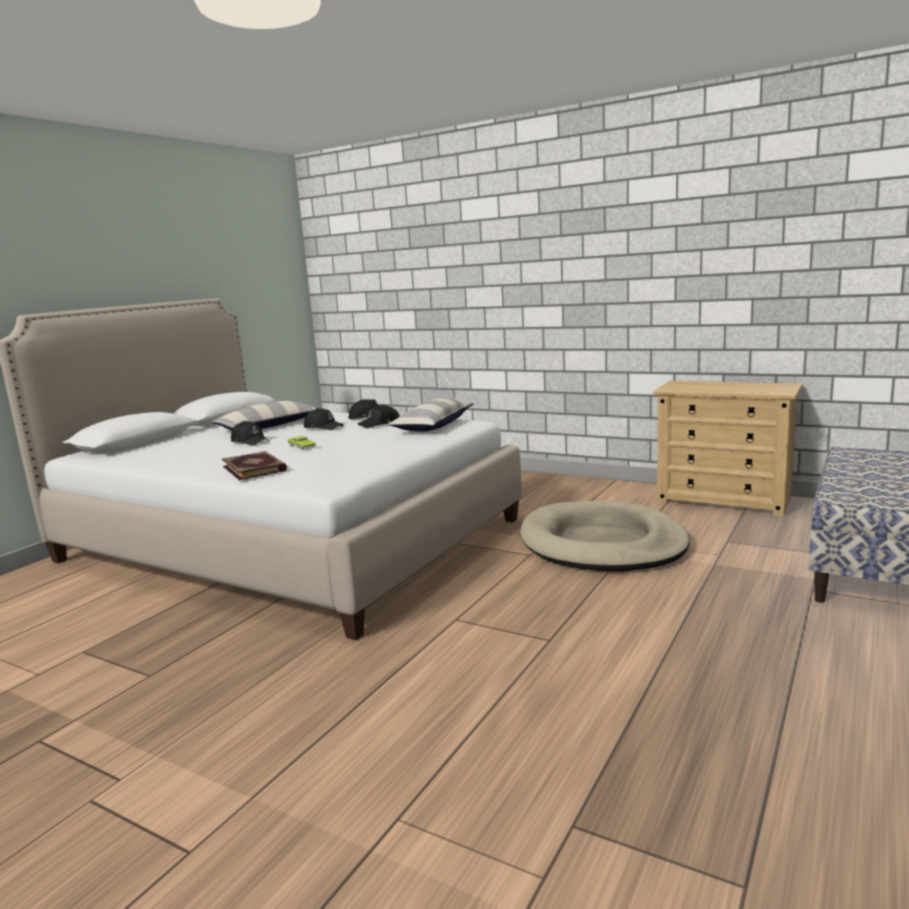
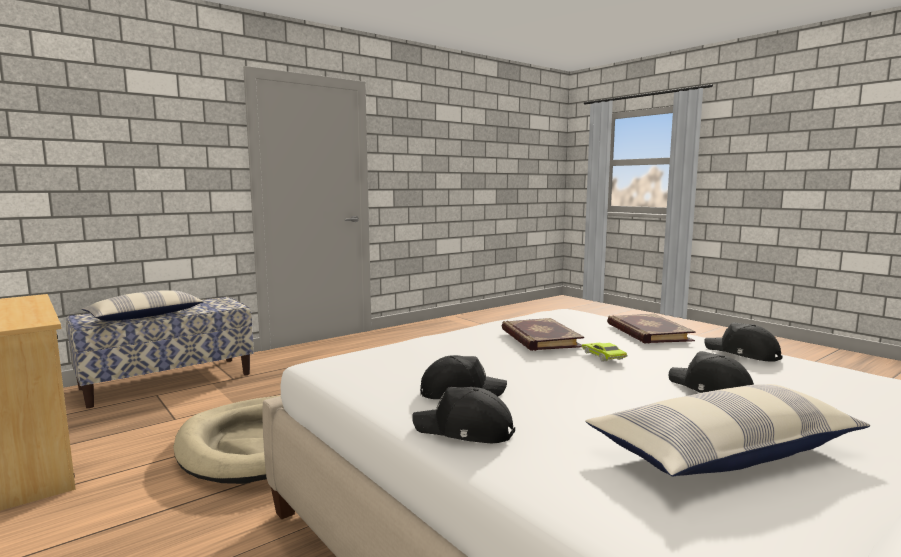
camera: 160 degrees left, 5 degrees down
black cap [304,408,343,430] -> black cap moved to [704,322,783,362]
pillow [387,397,474,432] -> pillow moved to [81,290,204,321]
none -> book [502,318,584,351]

